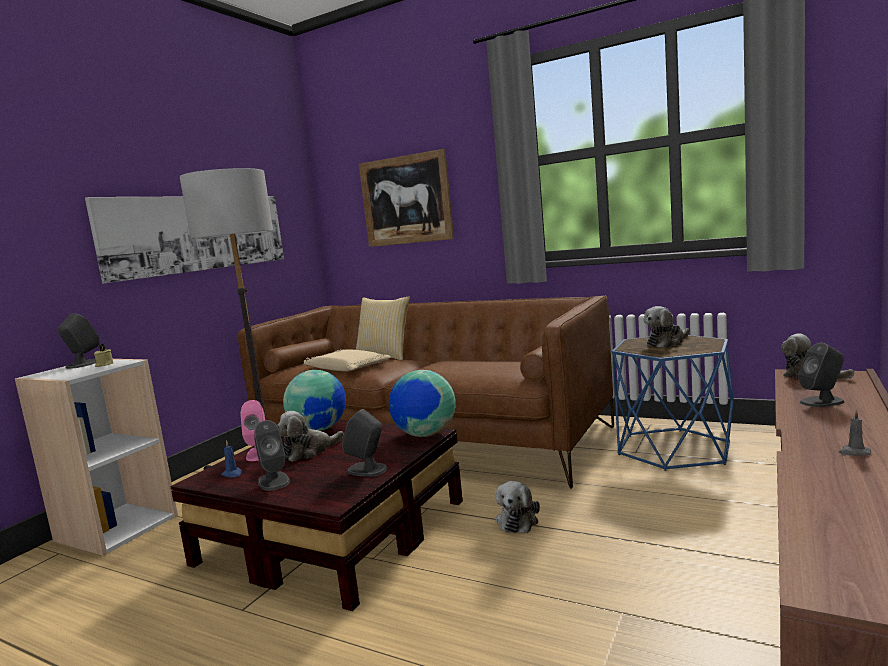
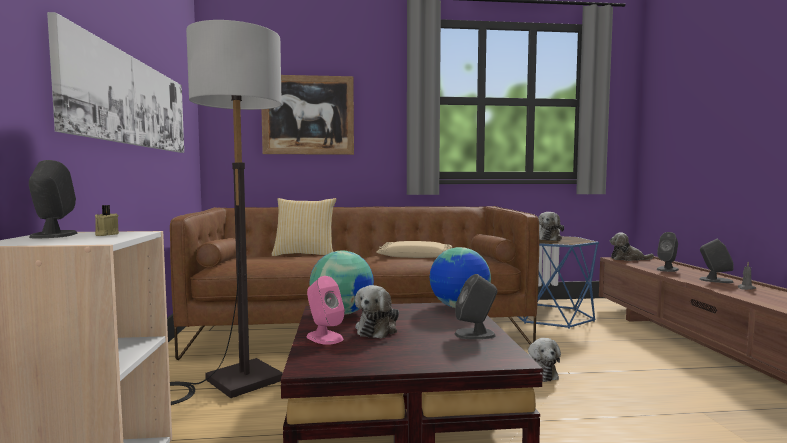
camera: 35 degrees left, 5 degrees down
blue candle [221,440,242,477] -> none
grey speaker [254,420,290,491] -> grey speaker moved to [700,238,734,283]
beige pillow [304,349,391,371] -> beige pillow moved to [377,241,452,258]

